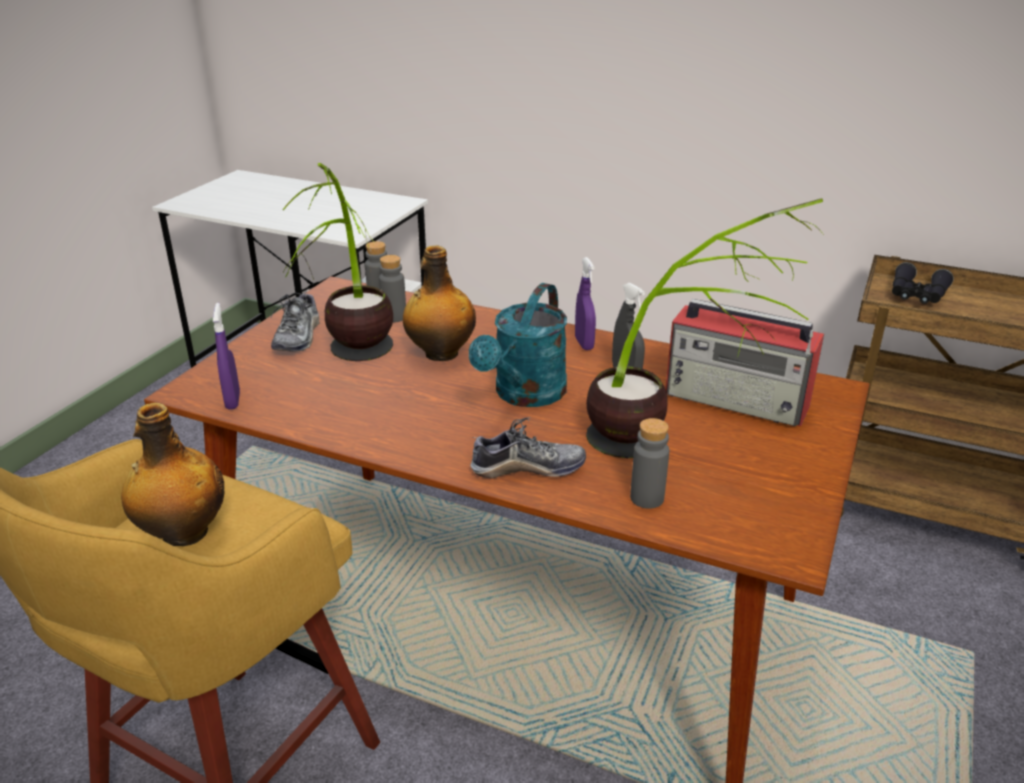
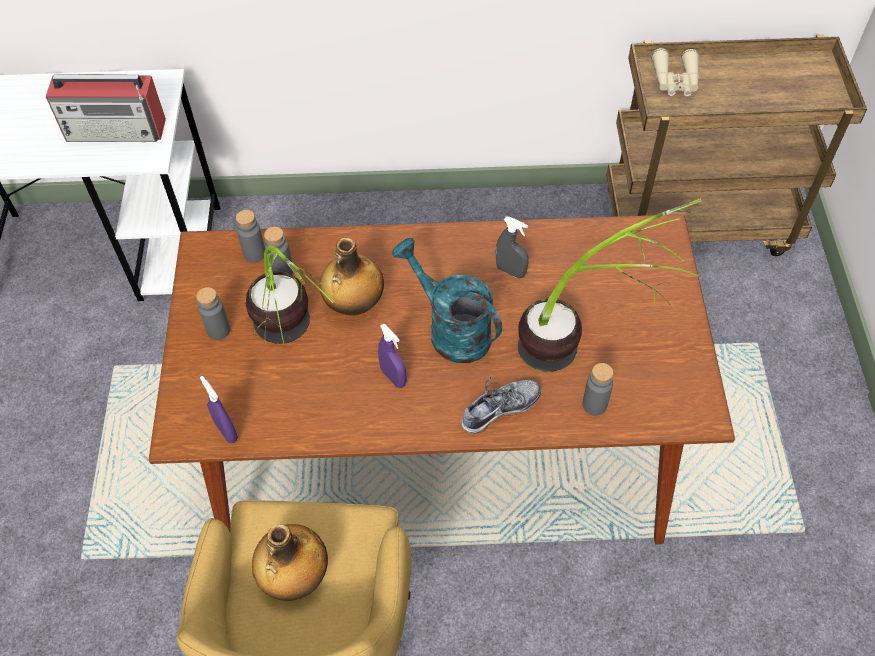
camera: 25 degrees left, 25 degrees up
shoe [271,291,319,352] -> grey bottle [196,287,230,340]
turquoise watering can [469,283,567,407] -> turquoise watering can turned 135 degrees clockwise [392,238,502,363]
purple spray bottle [575,257,596,350] -> purple spray bottle moved to [378,323,407,388]
radio [665,299,824,426] -> radio moved to [45,74,166,142]
black binoculars [892,262,954,304] -> beige binoculars [651,48,699,96]

